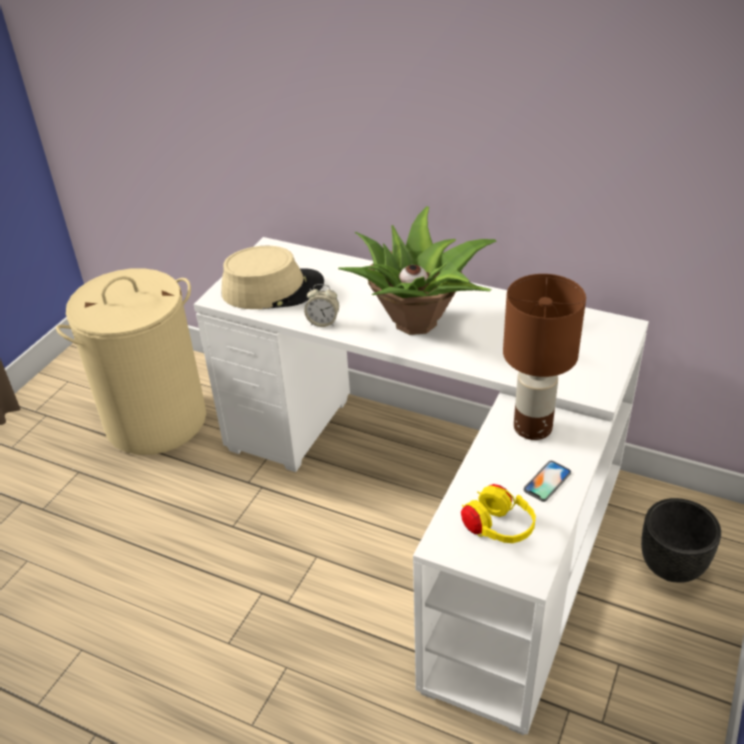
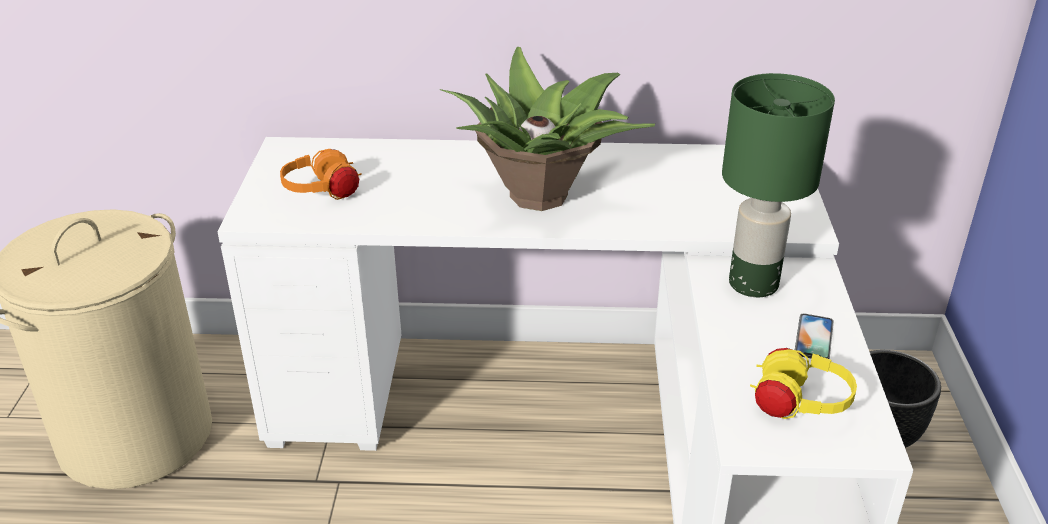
camera: 25 degrees left, 5 degrees down
beige hat [222,246,324,309] -> orange headphones [280,149,362,200]
alarm clock [304,284,339,327] -> none
brown table lamp [503,274,586,440] -> green table lamp [722,73,835,297]

